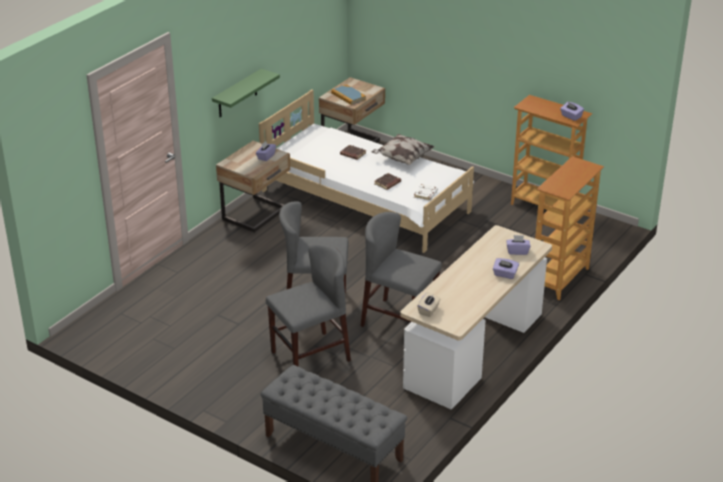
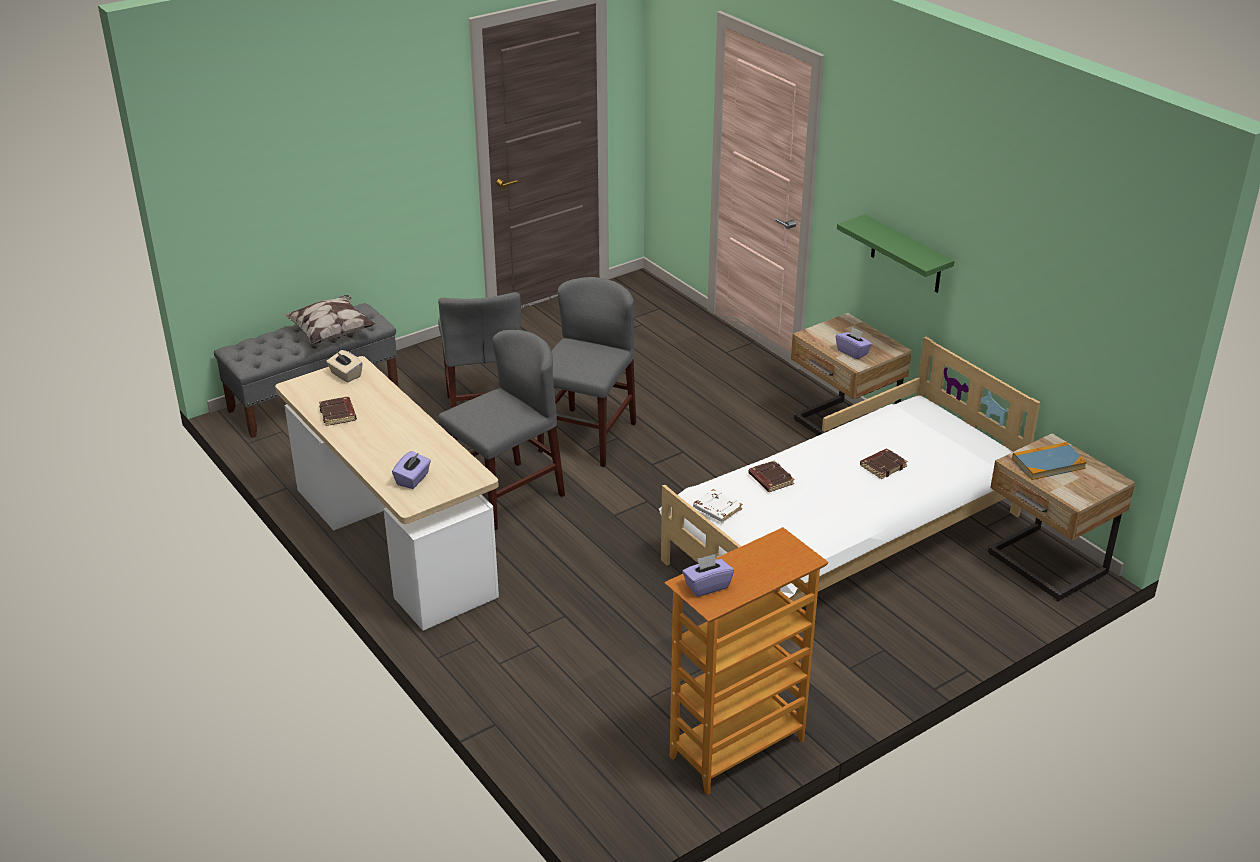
camera: 110 degrees right, 0 degrees up
pillow [371,134,434,165] -> pillow moved to [284,295,376,344]
purple tissue box [493,258,519,279] -> none
bookcase [535,156,604,300] -> none
none -> brown book [319,397,357,426]

